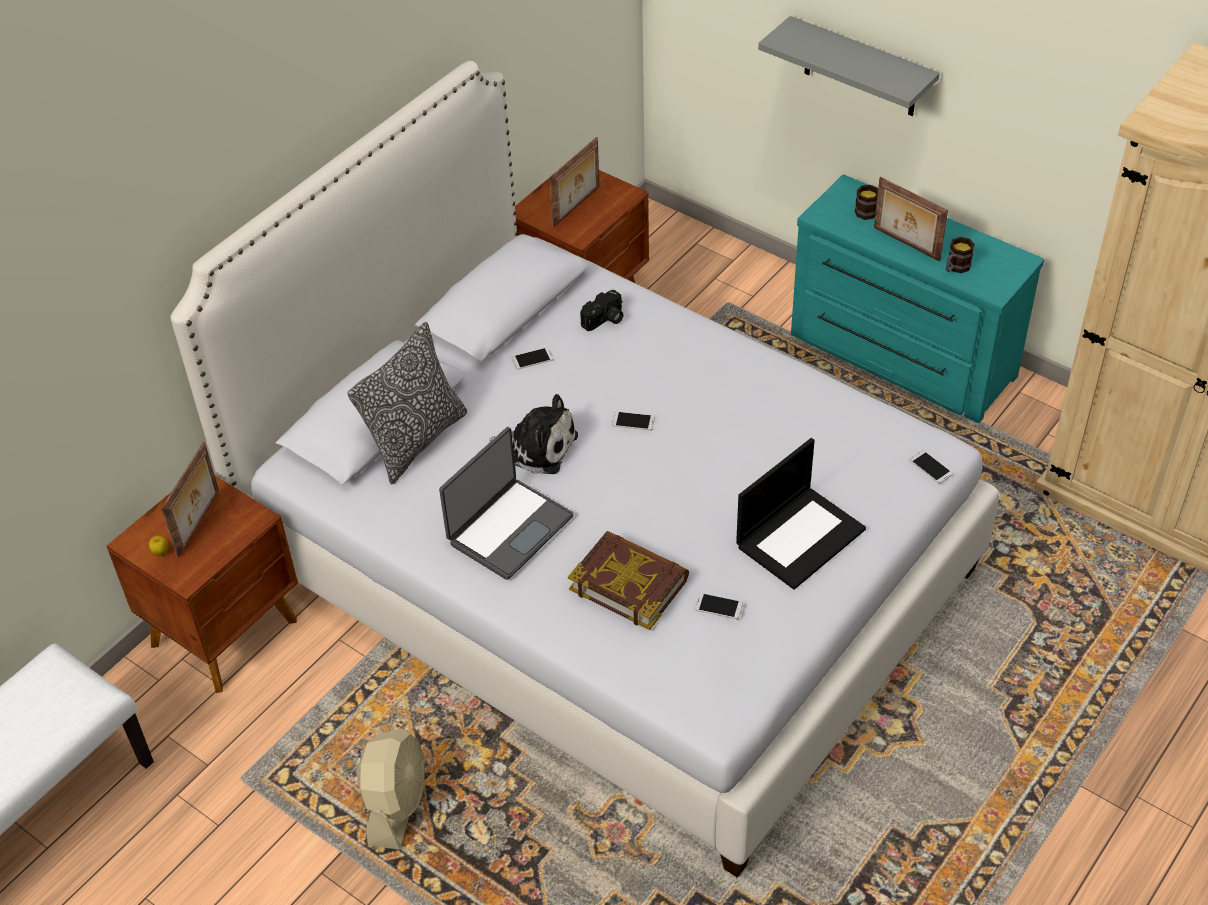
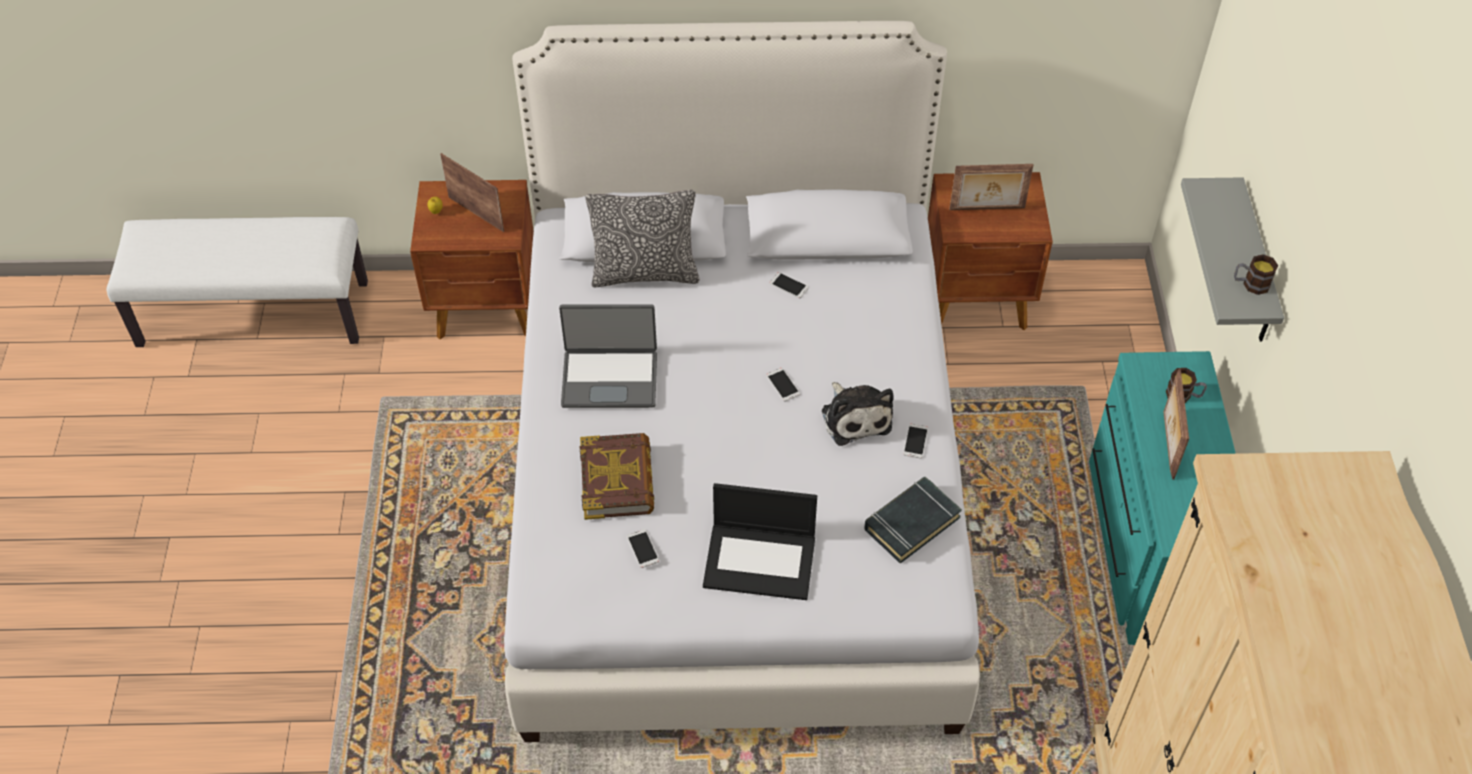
camera: 50 degrees right, 5 degrees up
picture frame [161,442,219,557] -> picture frame turned 120 degrees counterclockwise [440,153,504,232]
beige fan [357,728,425,850] -> none
plush toy [489,394,578,474] -> plush toy moved to [822,382,894,446]
camera [580,290,624,331] -> none
phone [910,450,953,484] -> phone moved to [903,423,928,459]
mug [946,237,975,273] -> mug moved to [1234,254,1278,295]
none -> black book [864,477,962,564]

